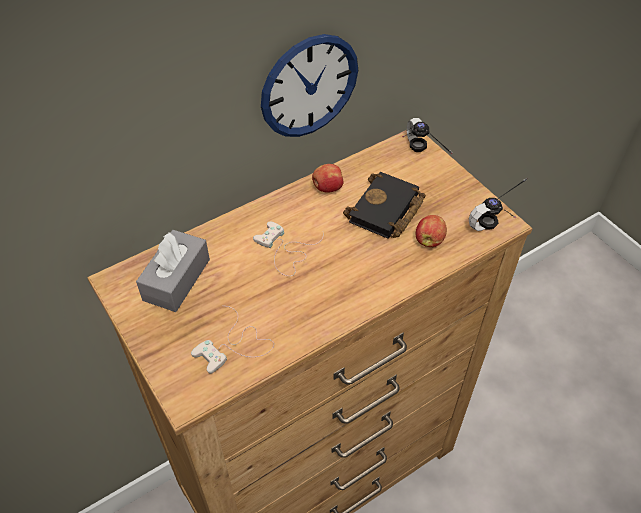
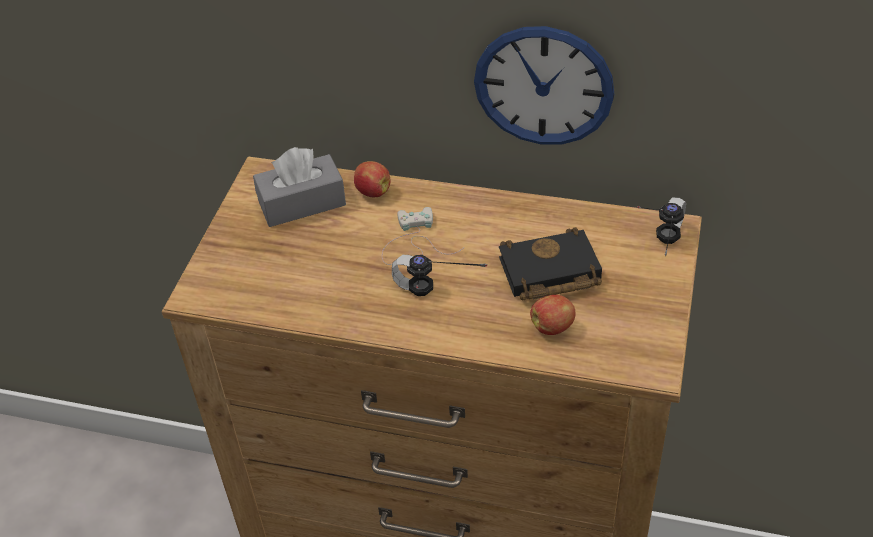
camera: 50 degrees right, 5 degrees down
white game controller [191,306,274,374] -> none
apple [312,164,344,193] -> apple moved to [354,161,391,197]
headphones [469,178,527,231] -> headphones moved to [392,255,487,296]

